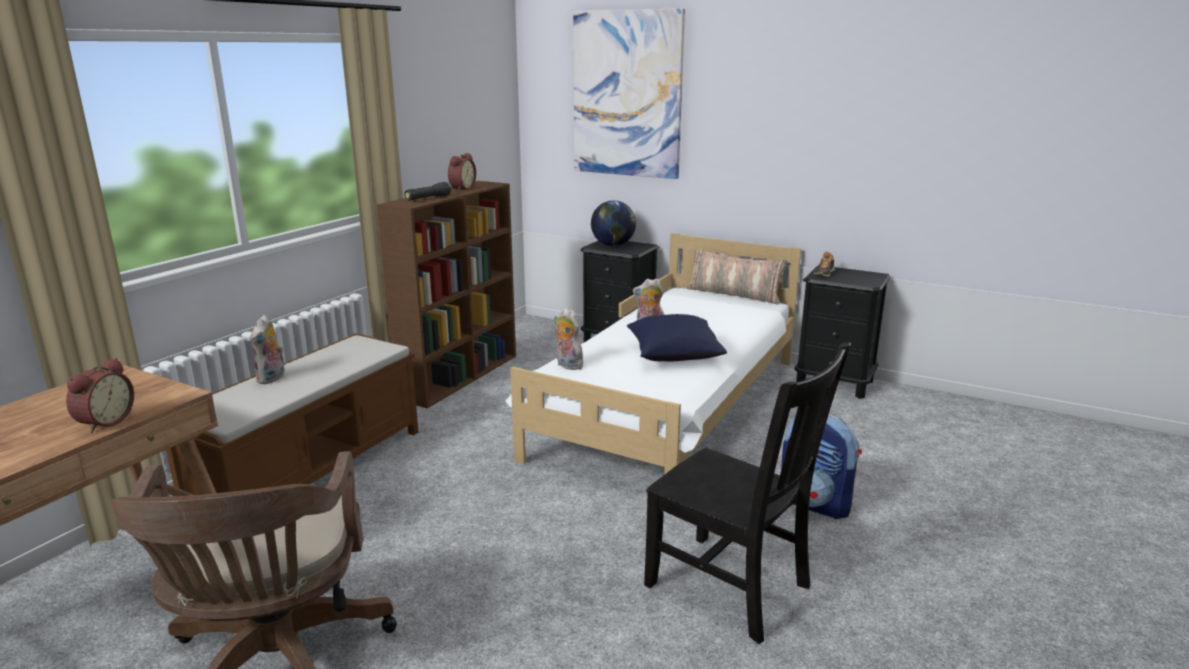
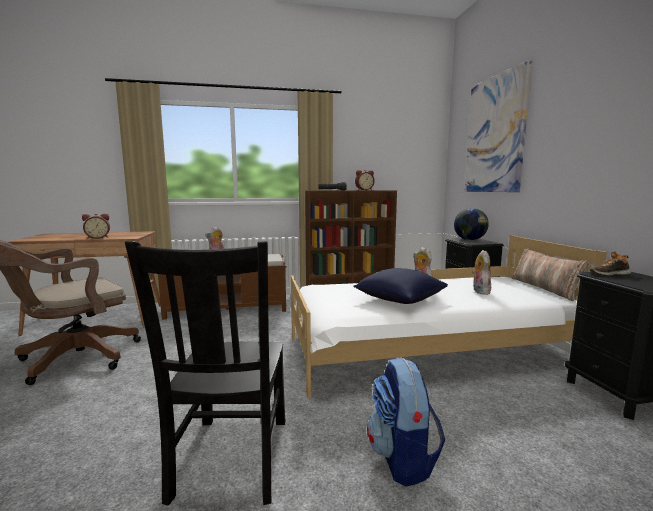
camera: 50 degrees right, 10 degrees down
plush toy [554,308,583,370] -> plush toy moved to [472,250,491,295]

